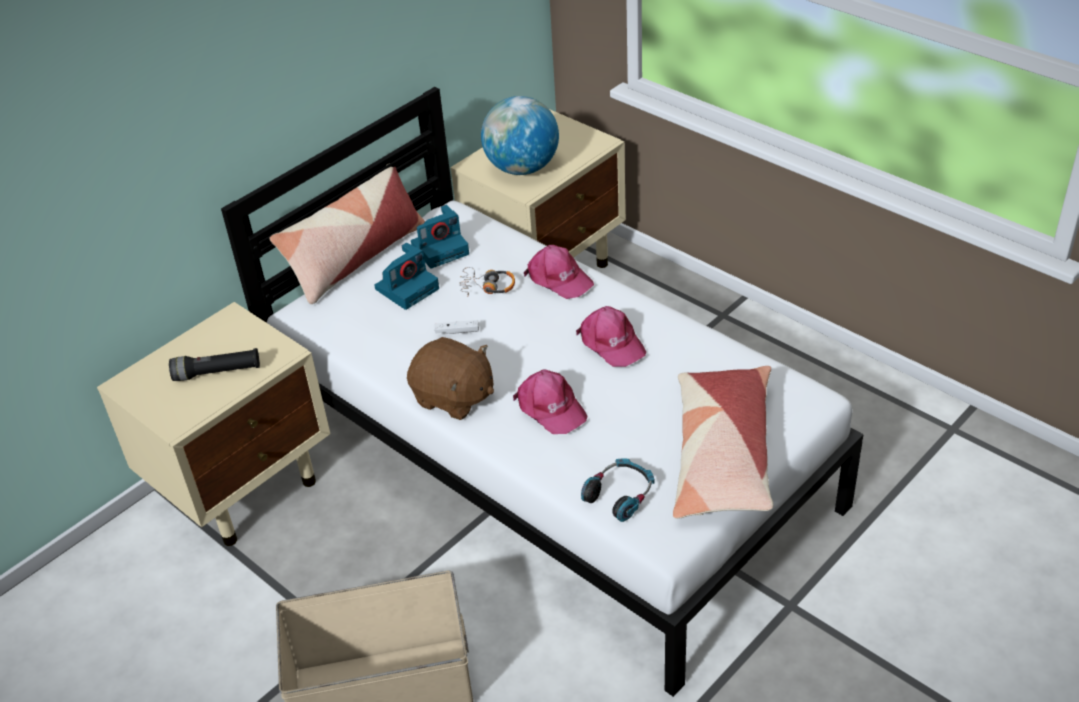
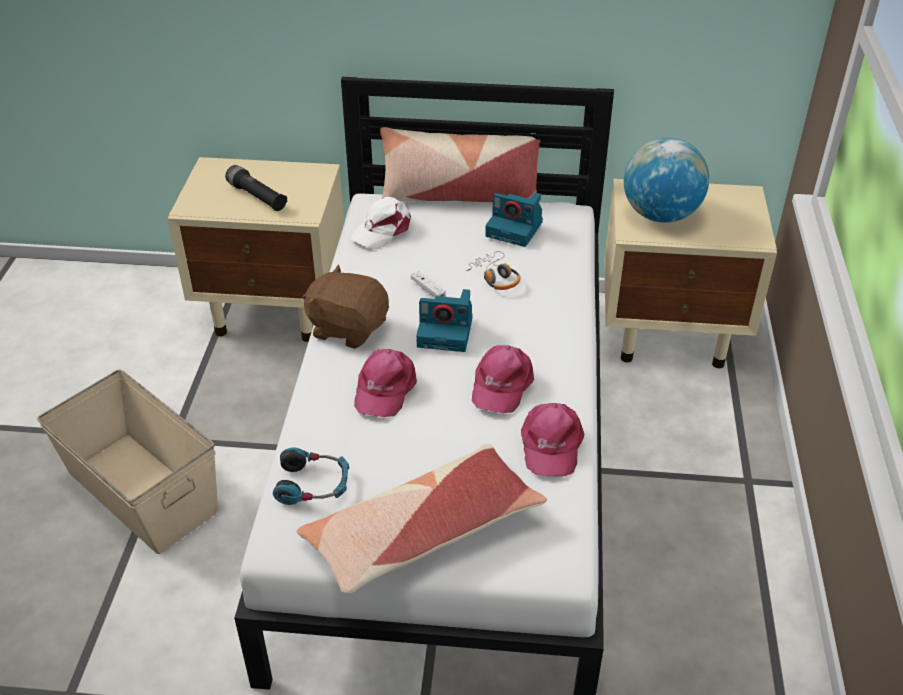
camera: 50 degrees right, 0 degrees up
camera [374,243,439,310] -> camera moved to [416,289,472,352]
brown plush toy [407,337,494,420] -> brown plush toy turned 120 degrees clockwise [303,264,389,349]
pink cap [524,245,594,299] -> pink cap moved to [521,403,585,476]
none -> white cap [351,197,411,249]

